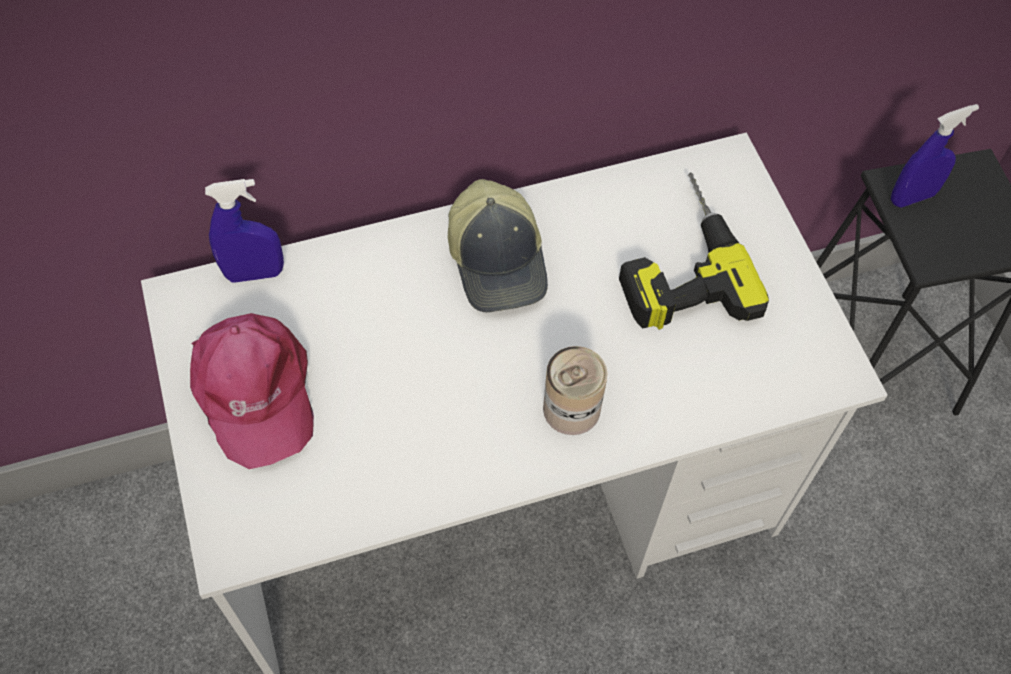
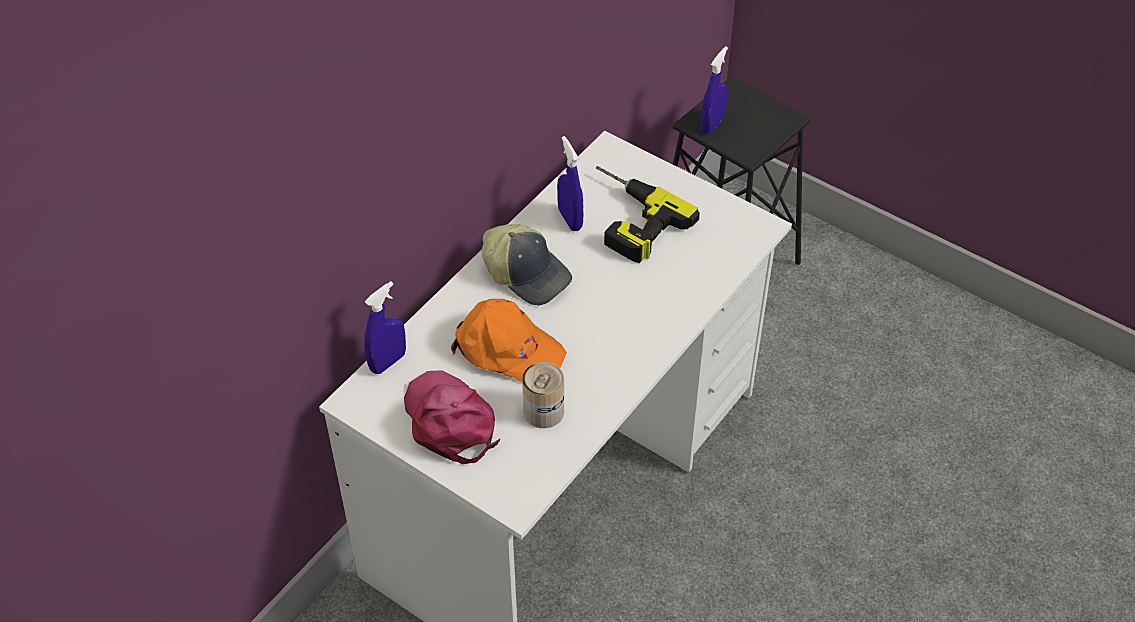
camera: 35 degrees left, 10 degrees down
pink cap [190,313,314,469] -> pink cap turned 150 degrees counterclockwise [404,370,500,464]
can [543,346,607,435] -> can moved to [522,362,564,428]
none -> orange cap [451,299,567,382]
none -> blue spray bottle [557,136,584,231]

